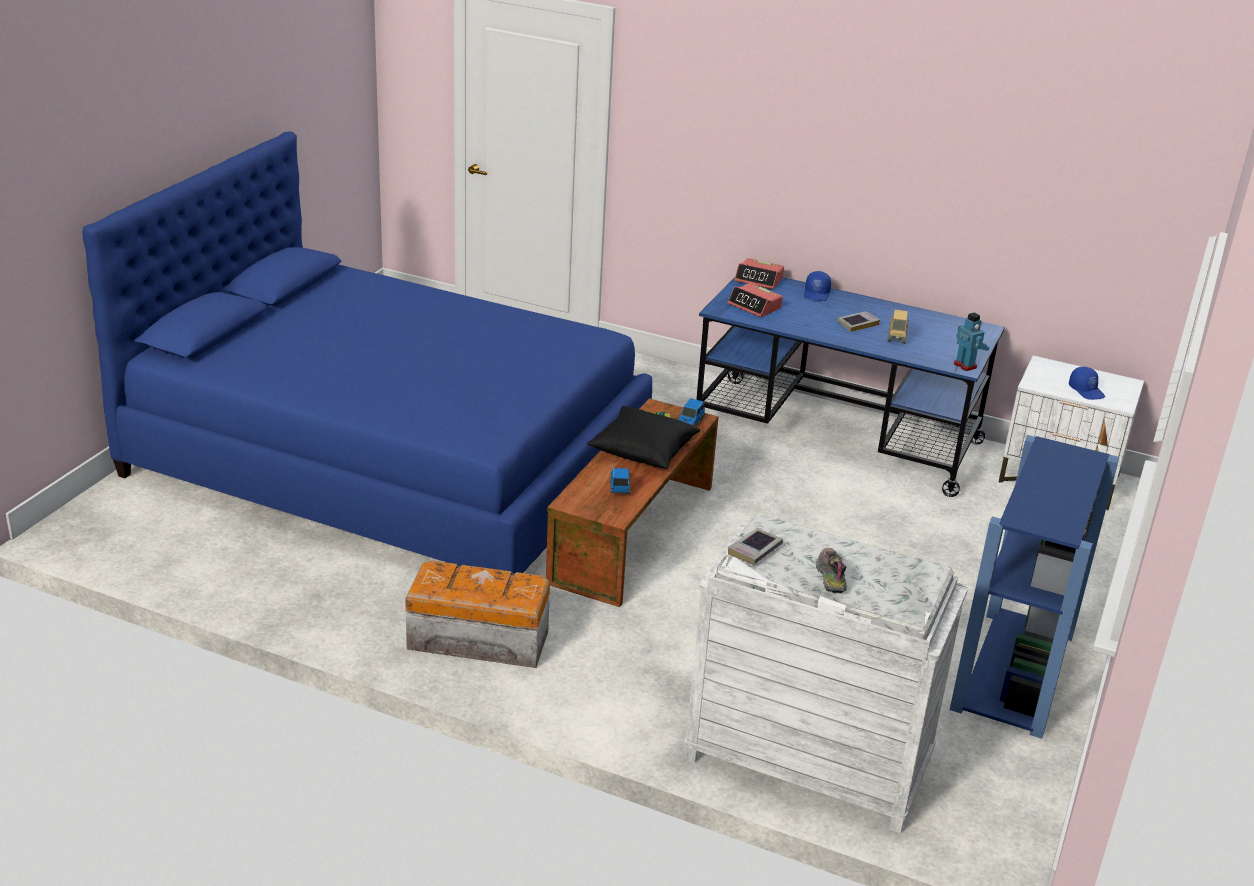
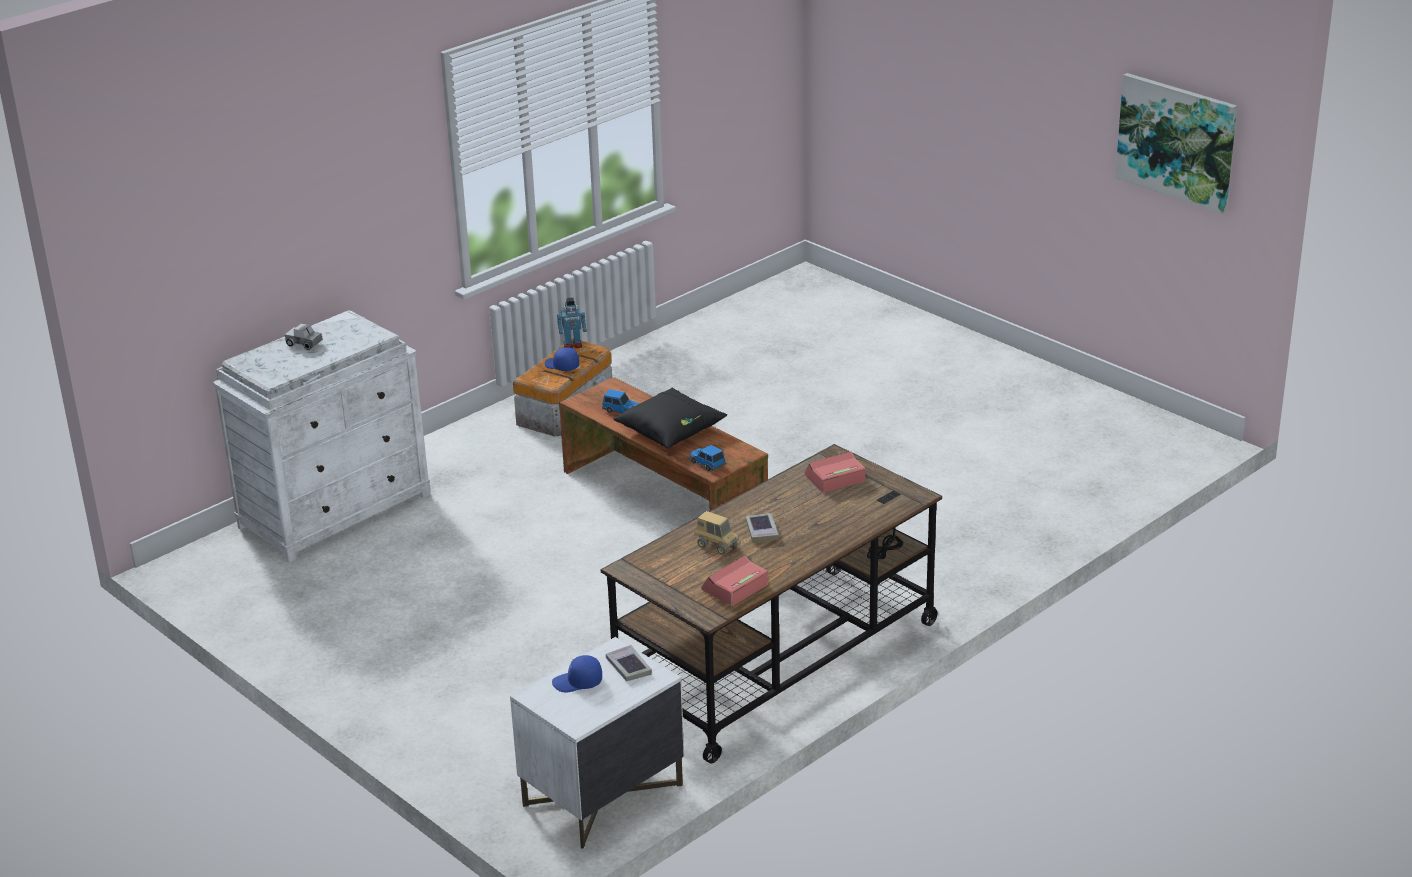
camera: 115 degrees right, 0 degrees up
blue bed [82,131,652,574] -> none
blue desk [696,277,1005,497] -> brown desk [601,444,942,763]
book [728,528,783,565] -> book moved to [606,645,652,681]
alarm clock [735,258,784,289] -> alarm clock moved to [701,556,768,606]
blue cap [804,271,831,301] -> blue cap moved to [545,347,579,371]
shoe [816,548,847,594] -> toy truck [285,323,323,350]
blue bookcase [950,435,1119,739] -> none
toy robot [954,312,990,371] -> toy robot moved to [557,298,587,348]
none -> picture [1115,73,1237,214]

